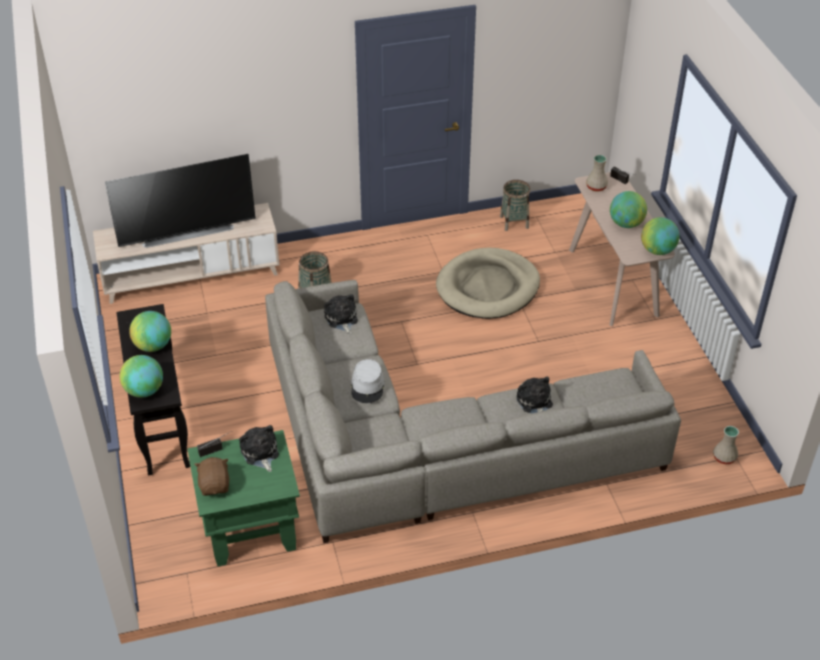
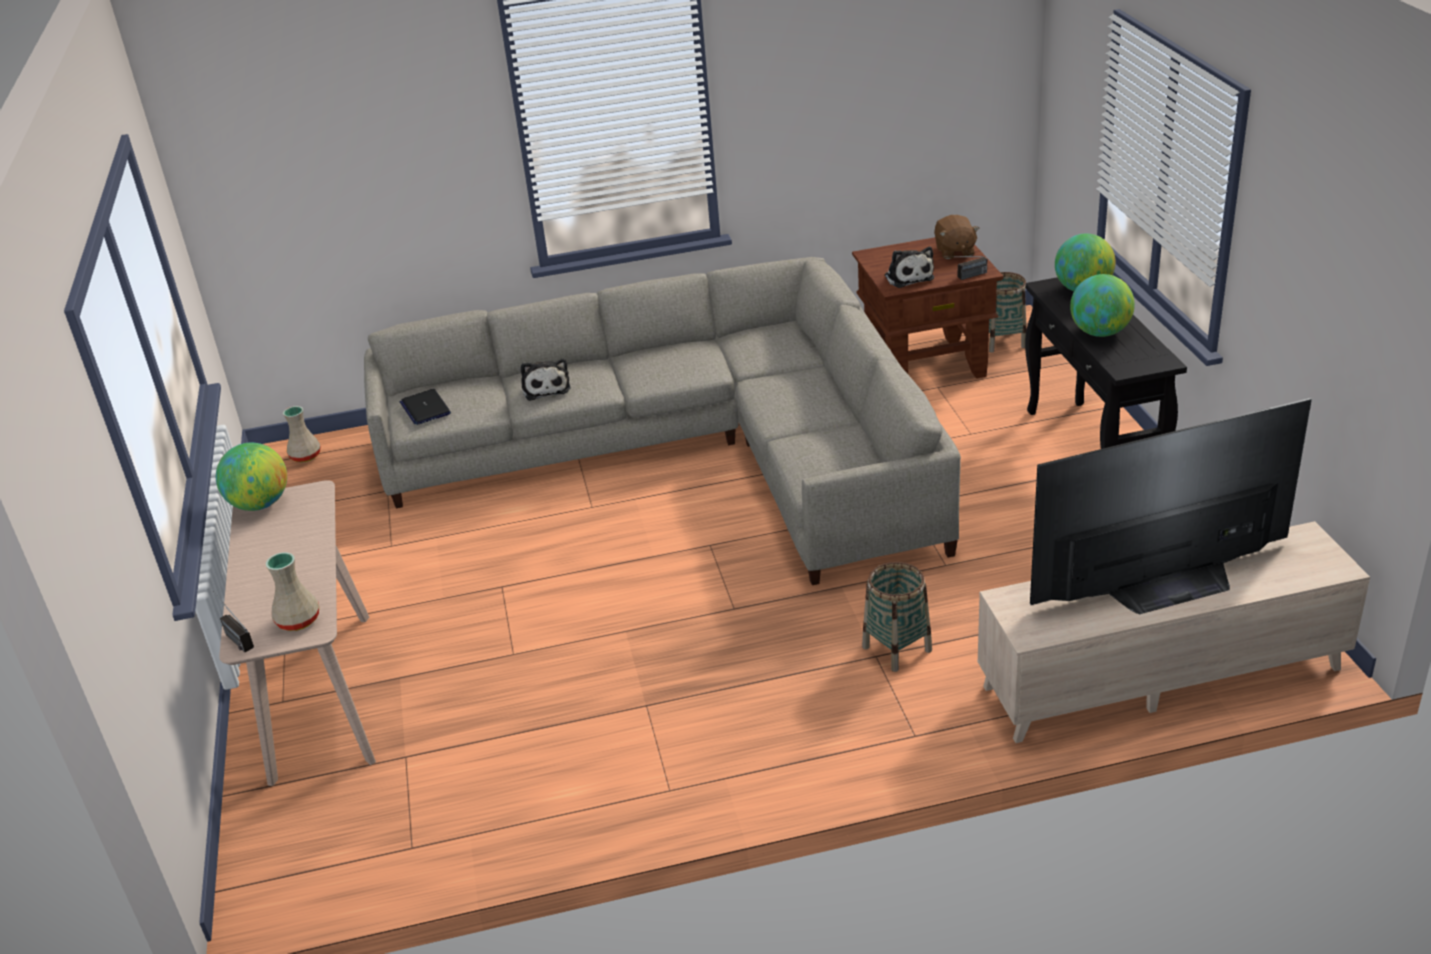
camera: 175 degrees left, 10 degrees down
green side table [187,430,300,566] -> brown side table [852,237,1004,379]
plush toy [324,294,358,334] -> none
grey hat [351,359,385,403] -> none
beige dog bed [436,247,540,319] -> none
basket [500,180,531,231] -> basket moved to [989,272,1027,353]
globe [610,191,647,228] -> none
none -> laptop [400,389,451,425]

